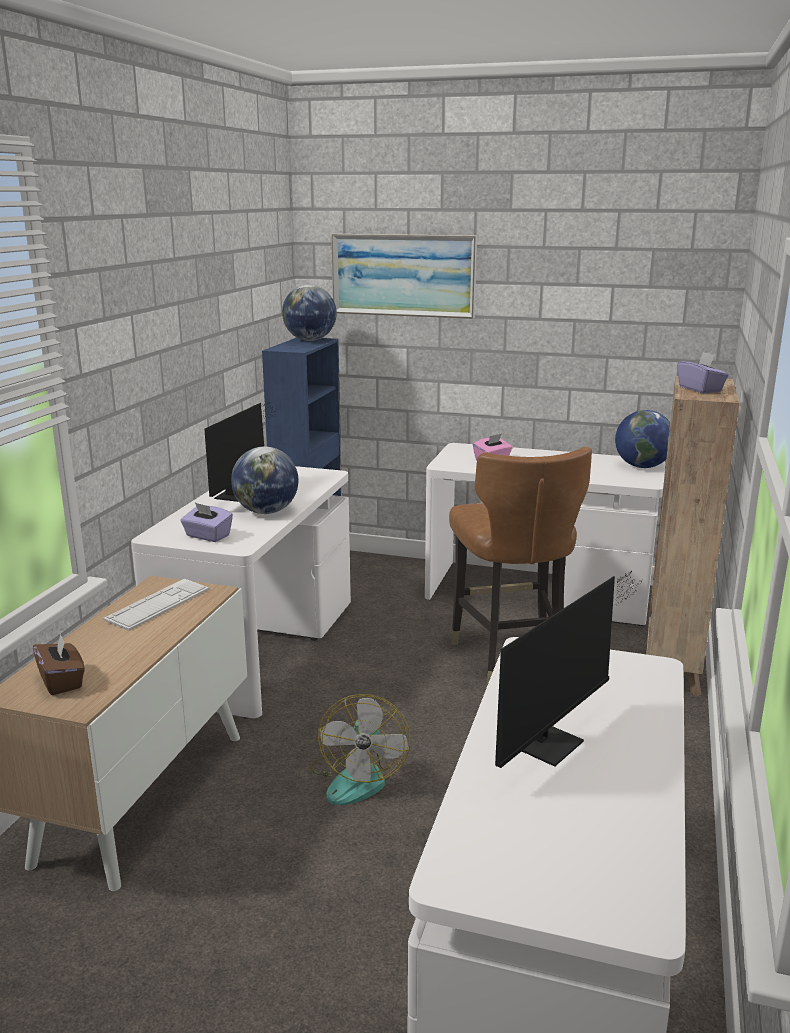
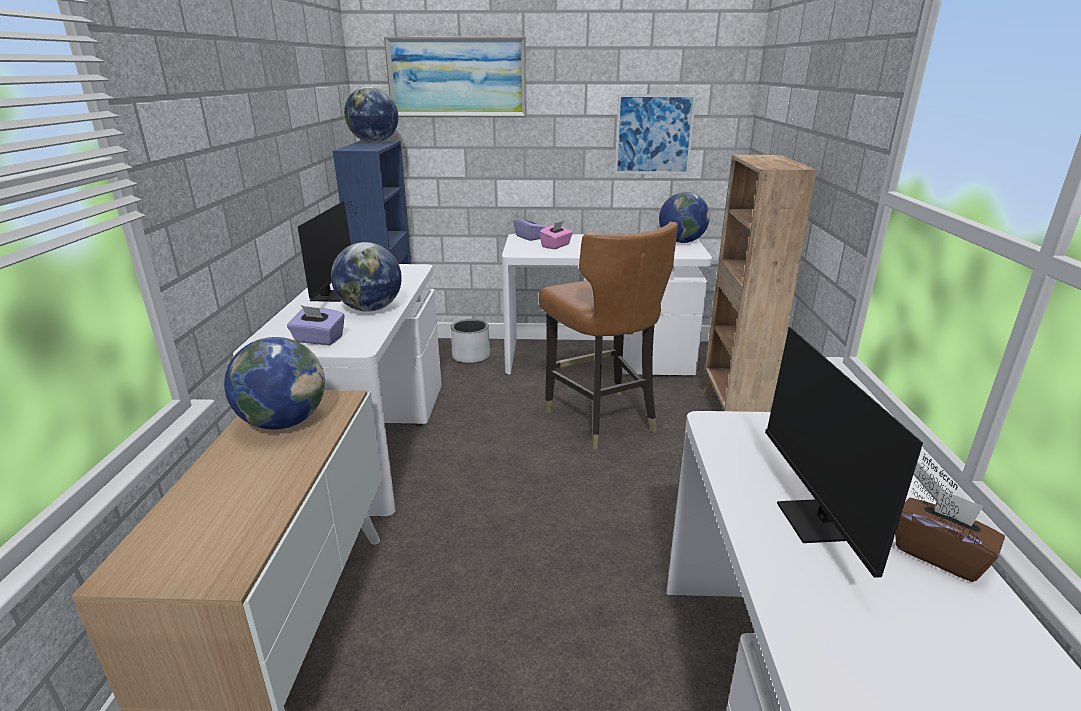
camera: 15 degrees left, 5 degrees up
brown tissue box [33,634,85,695] -> brown tissue box moved to [895,488,1005,582]
keyboard [103,579,209,631] -> globe [224,337,325,430]
fan [309,694,411,805] -> none
monitor [495,572,643,768] -> monitor turned 150 degrees clockwise [765,327,980,578]
purple tissue box [677,352,729,393] -> purple tissue box moved to [513,213,545,241]
none -> grey planter [451,319,490,364]
none -> picture [614,94,696,174]

